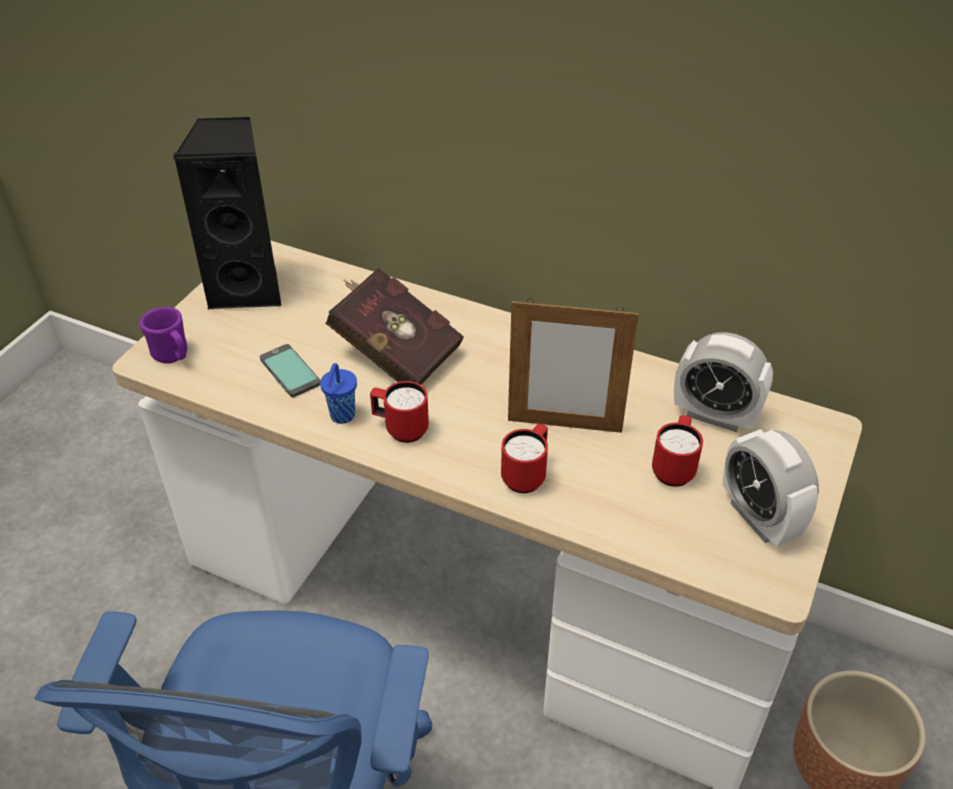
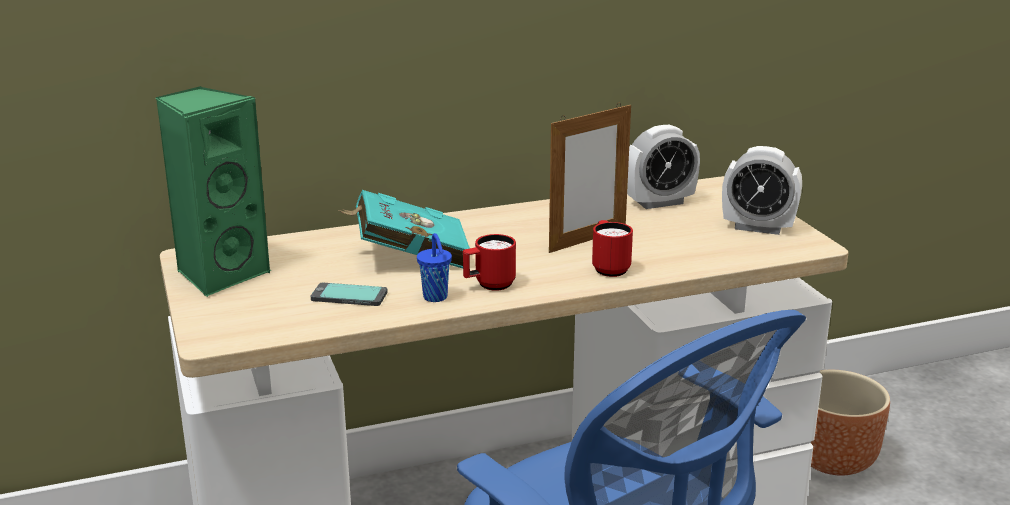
camera: 45 degrees left, 20 degrees down
purple mug [139,307,187,364] -> none
black speaker [173,117,282,310] -> green speaker [156,86,271,297]
red book [325,268,464,385] -> turquoise book [338,190,470,269]
red mug [652,415,703,487] -> none

